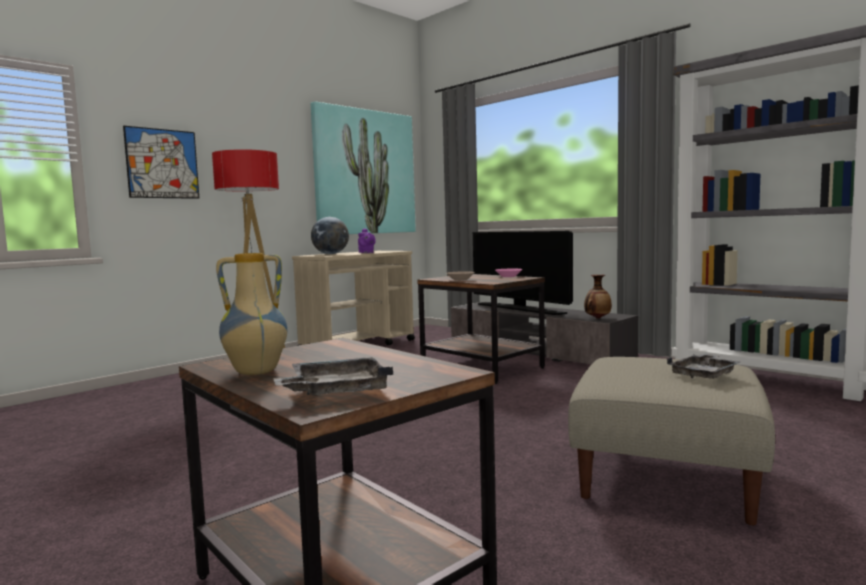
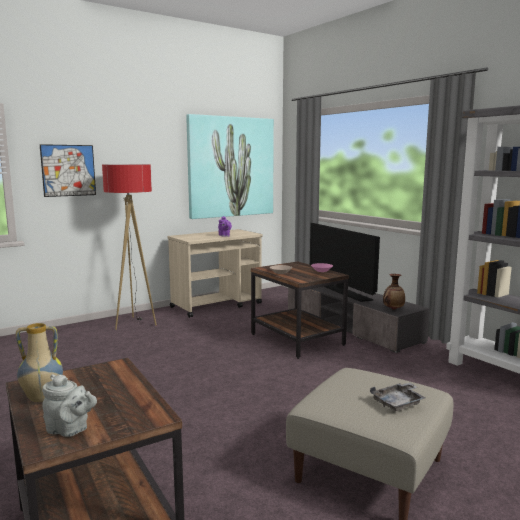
camera: 10 degrees right, 5 degrees up
grey tray [273,357,393,395] -> grey teapot [42,374,97,437]
globe [311,217,349,254] -> none

